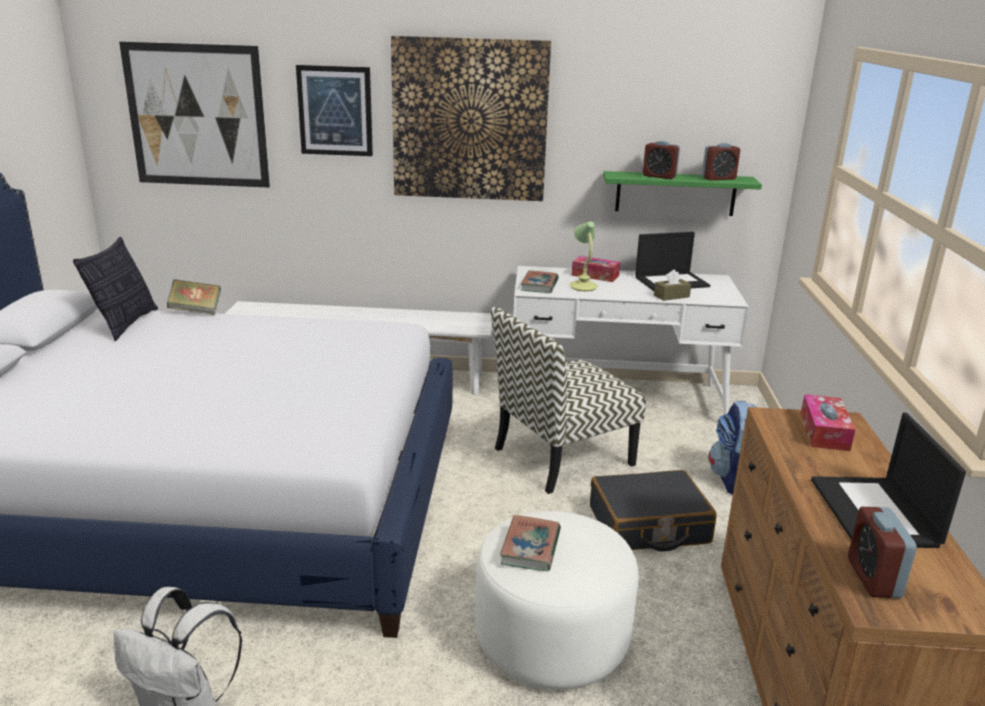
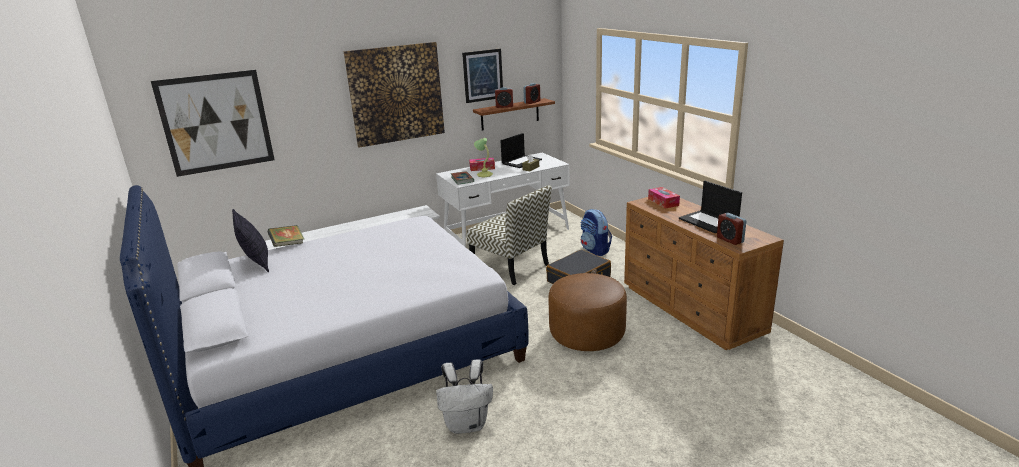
camera: 30 degrees left, 0 degrees up
picture [296,65,373,156] -> picture moved to [462,49,503,103]
white ottoman [475,511,639,690] -> brown ottoman [548,273,627,351]
chair [491,307,646,494] -> chair turned 75 degrees counterclockwise [466,185,552,285]
book [500,515,561,571] -> none
green shelf [603,171,762,216] -> brown shelf [473,98,555,130]

